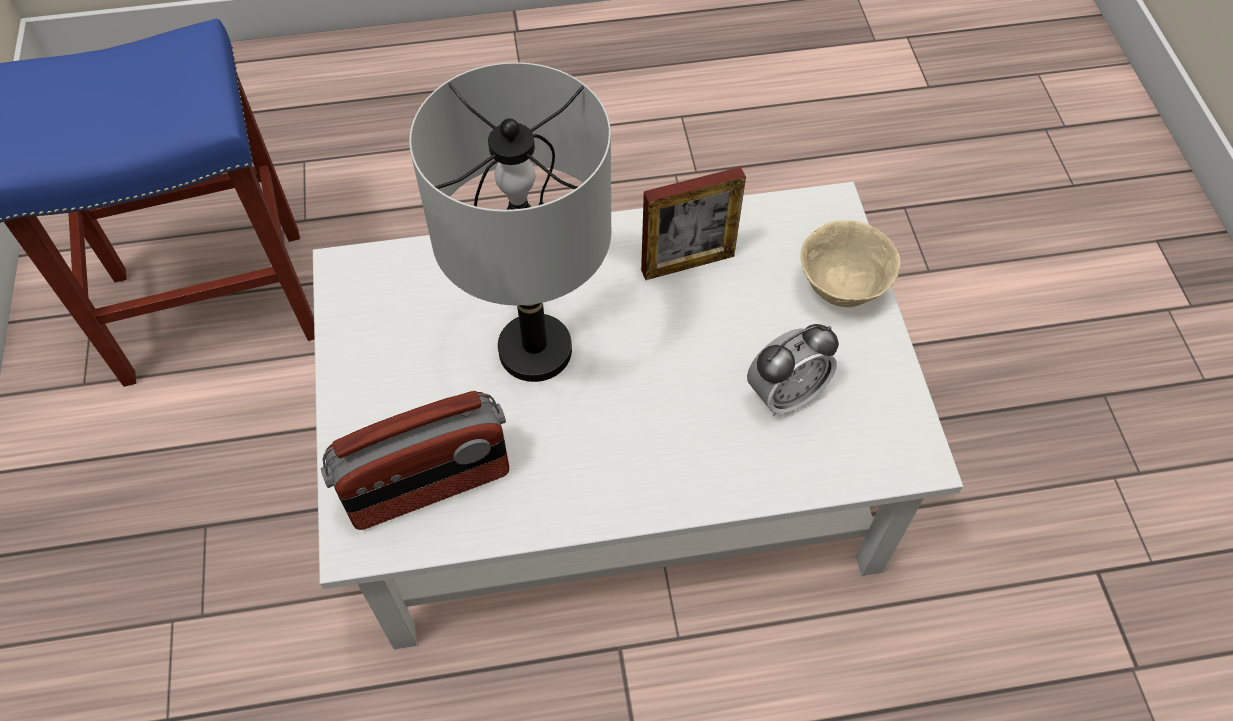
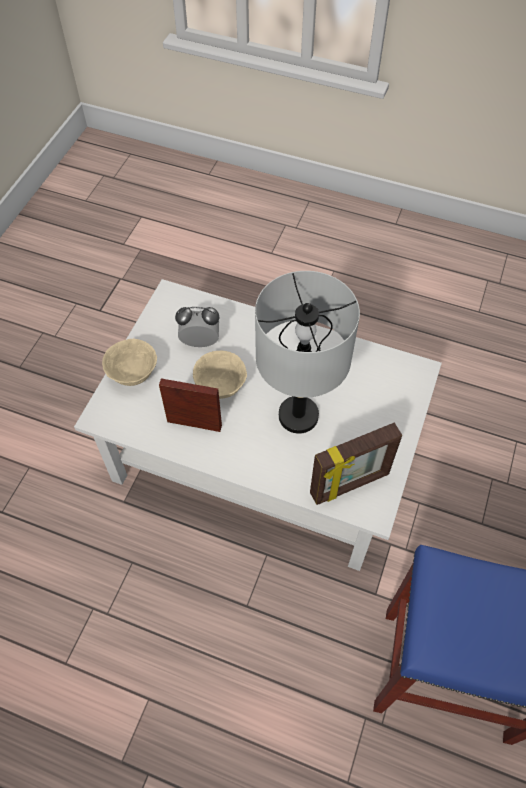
camera: 150 degrees left, 0 degrees up
radio [321,391,509,530] -> none
none -> beige bowl [193,351,247,399]
none -> picture frame [310,423,402,505]

